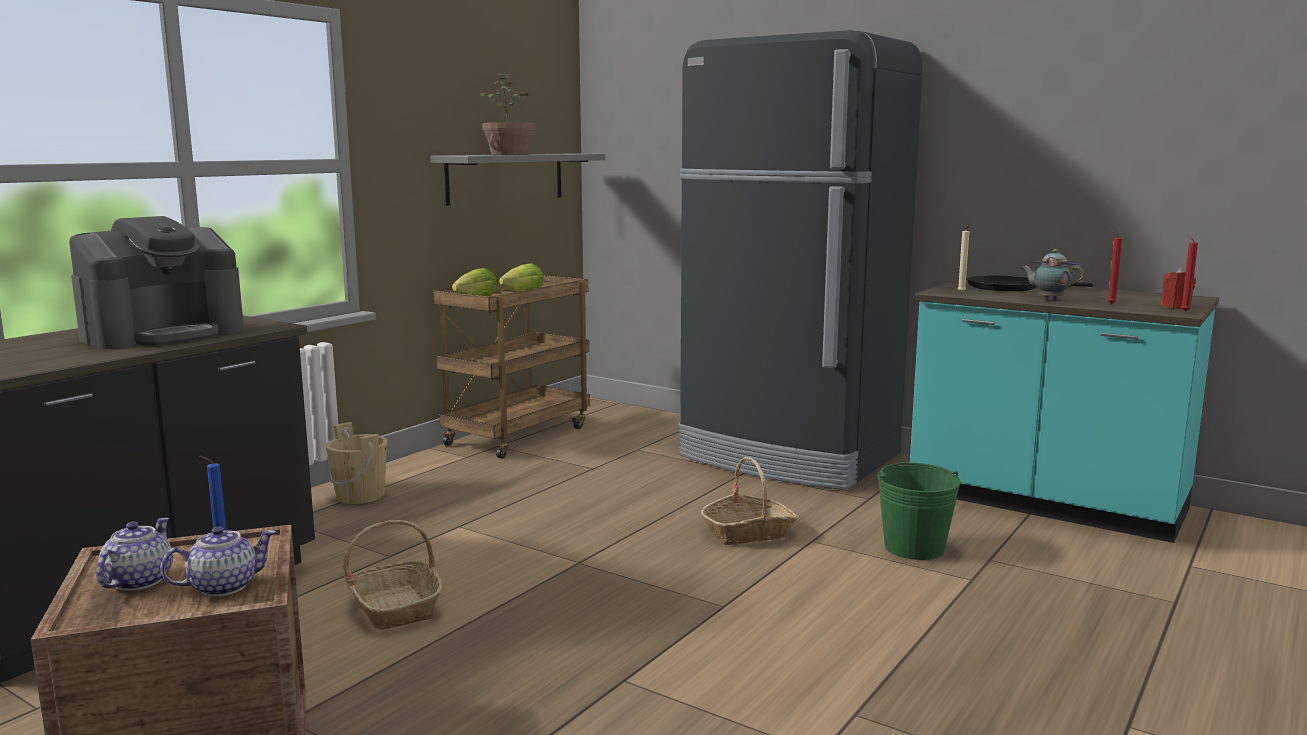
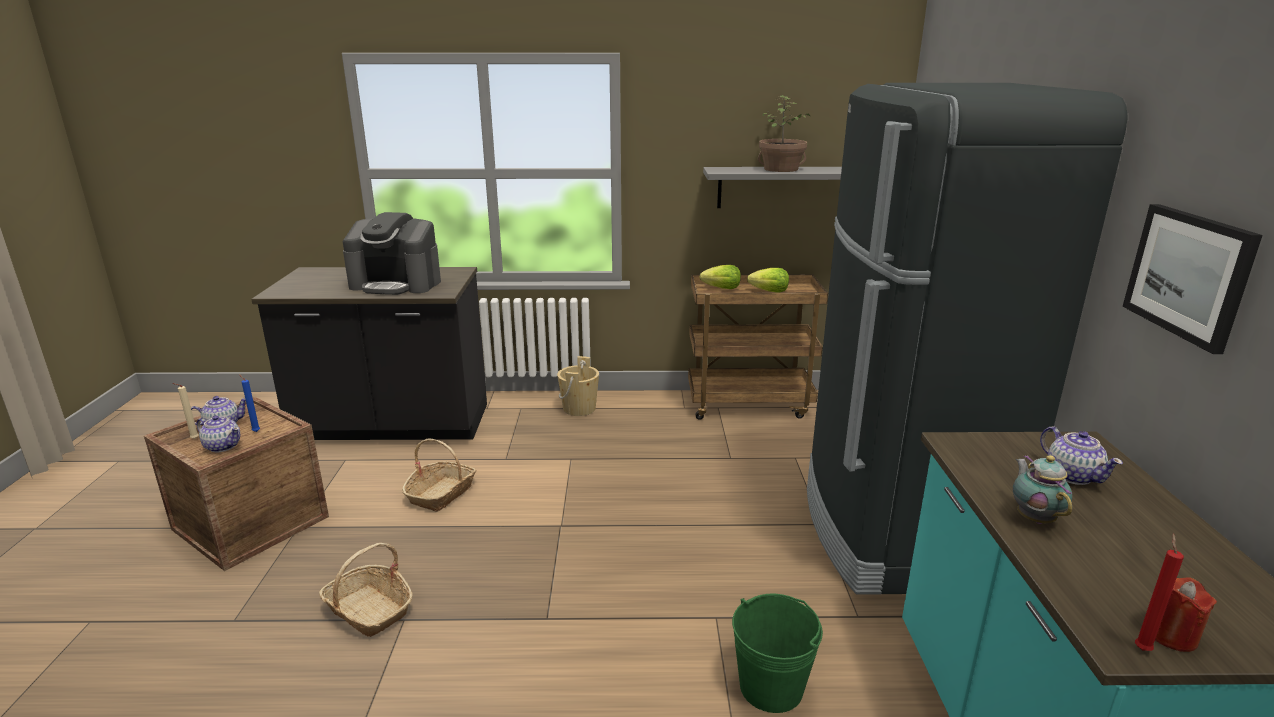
camera: 55 degrees right, 10 degrees up
basket [701,457,798,545] -> basket moved to [319,543,413,637]
beige candle [958,225,969,293] -> beige candle moved to [172,383,199,439]
black frying pan [967,275,1093,291] -> teapot [1040,426,1123,485]
red candle [1107,230,1122,304] -> none
none -> picture [1122,204,1263,354]

